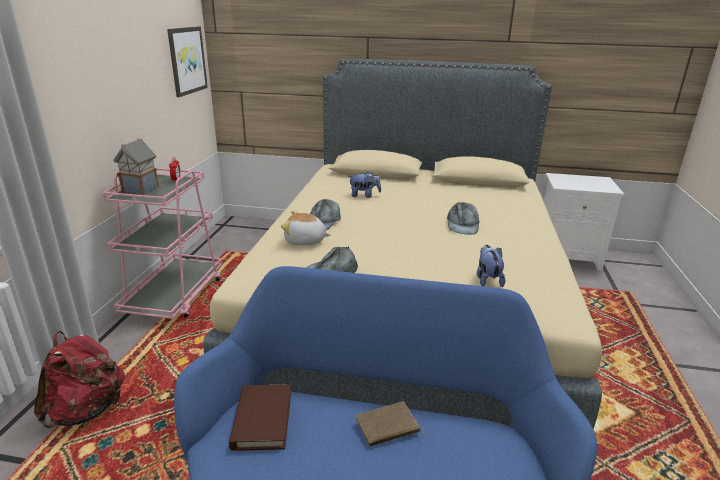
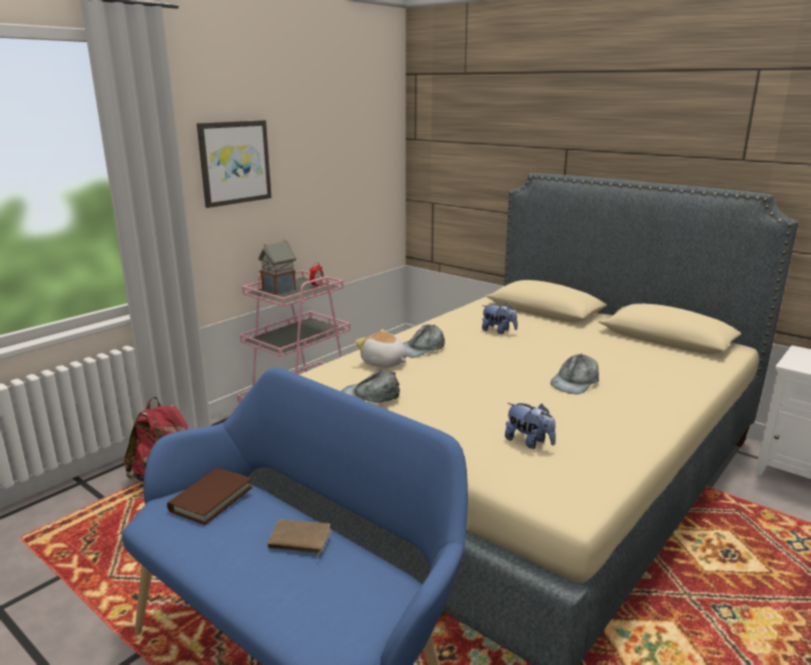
camera: 30 degrees right, 5 degrees down
picture [167,26,208,97] -> picture moved to [197,120,271,208]
plush toy [477,245,505,287] -> plush toy turned 105 degrees clockwise [505,403,556,449]

